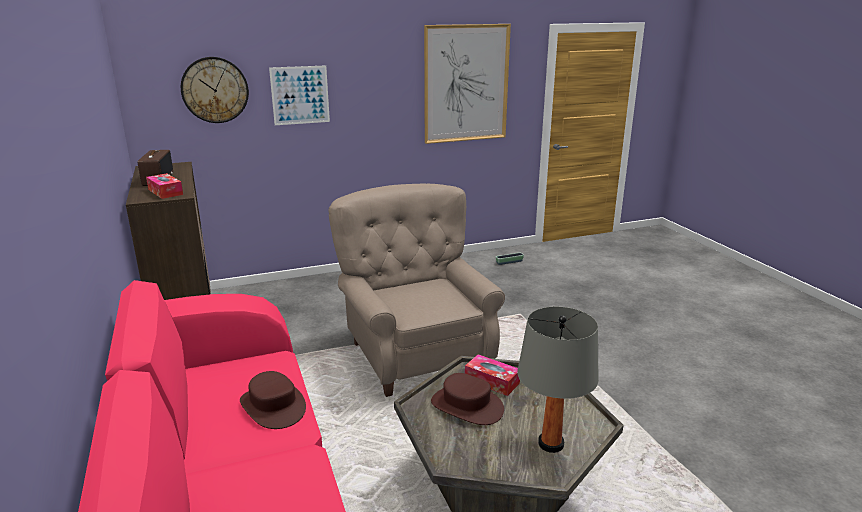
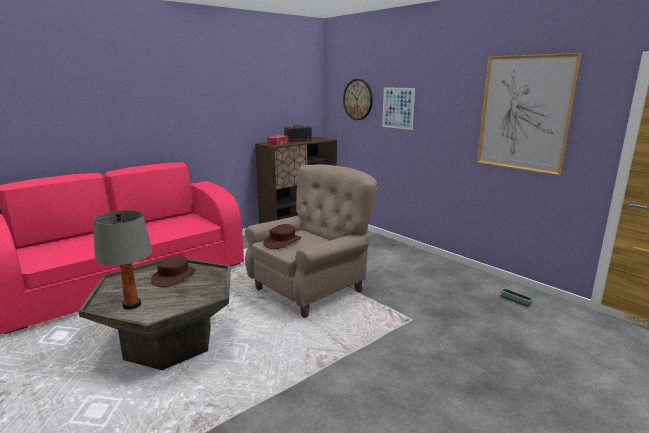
camera: 70 degrees right, 5 degrees down
brown hat [240,371,306,429] -> brown hat moved to [263,224,301,249]
tissue box [465,354,520,396] -> none

